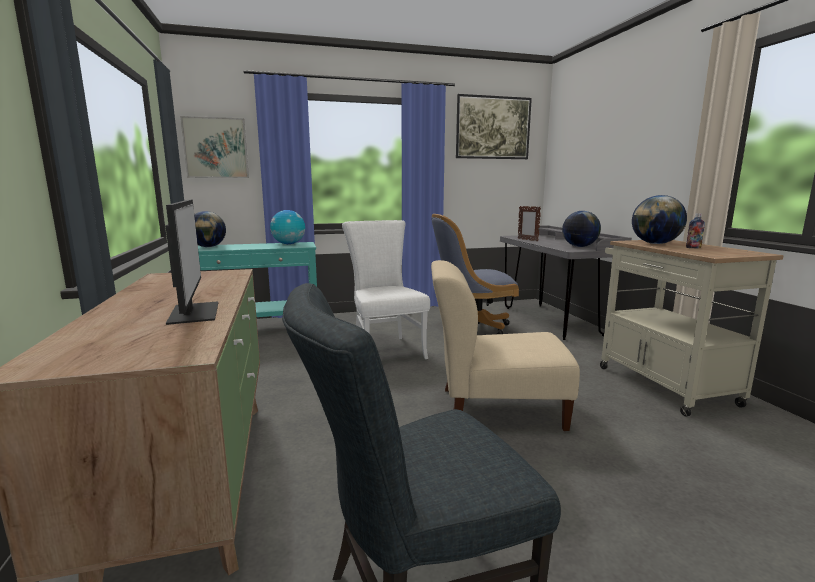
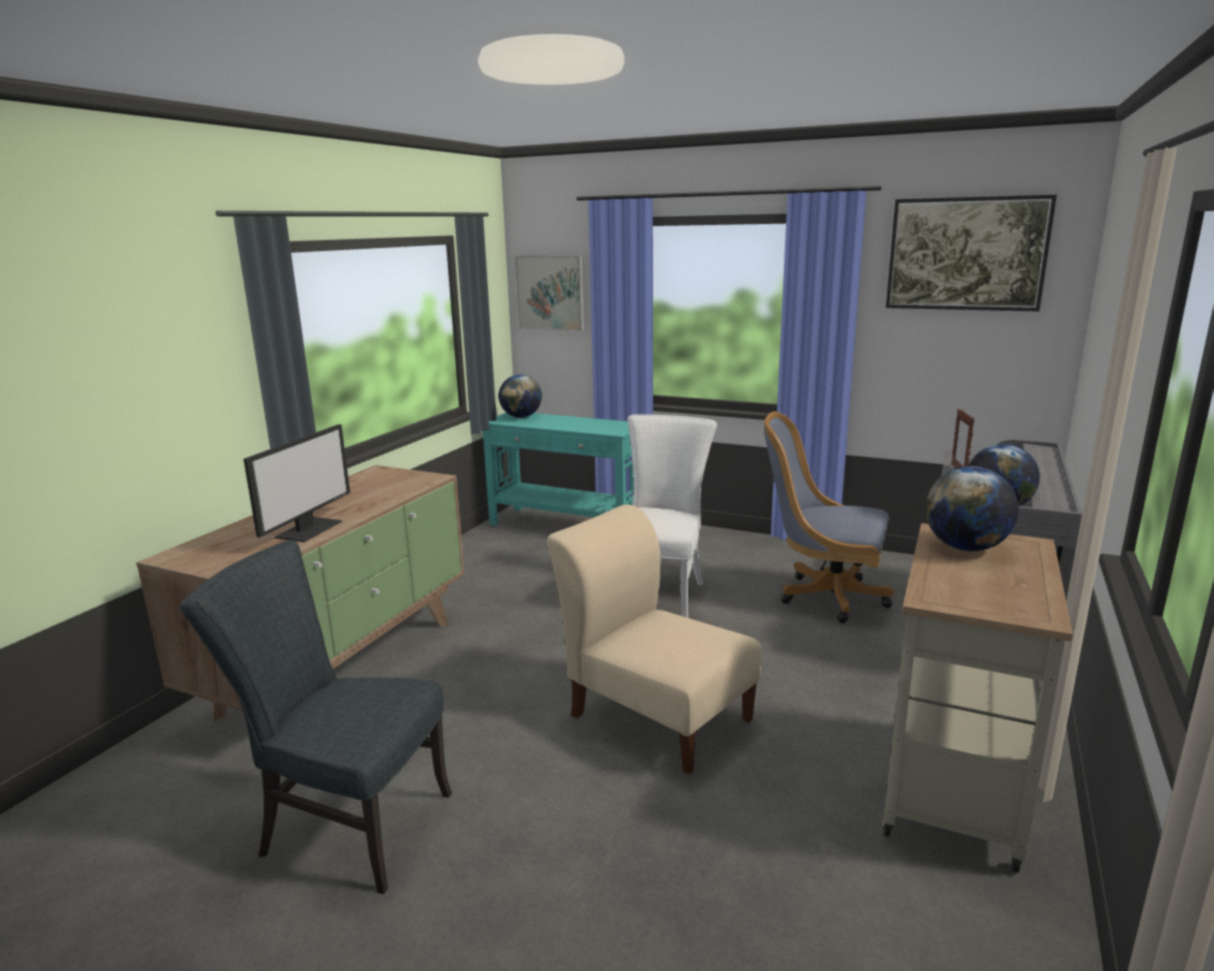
camera: 40 degrees right, 5 degrees up
globe [270,210,305,244] -> none
bottle [686,213,705,248] -> none

